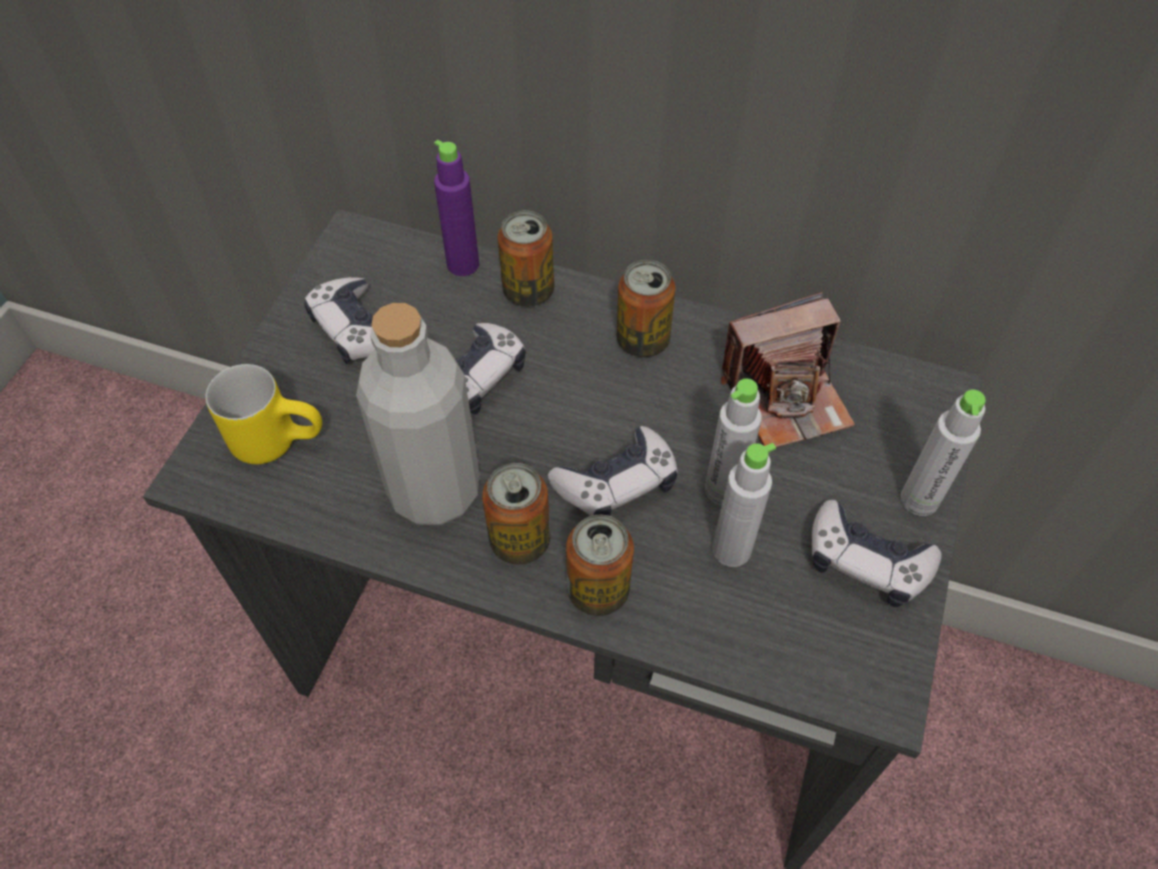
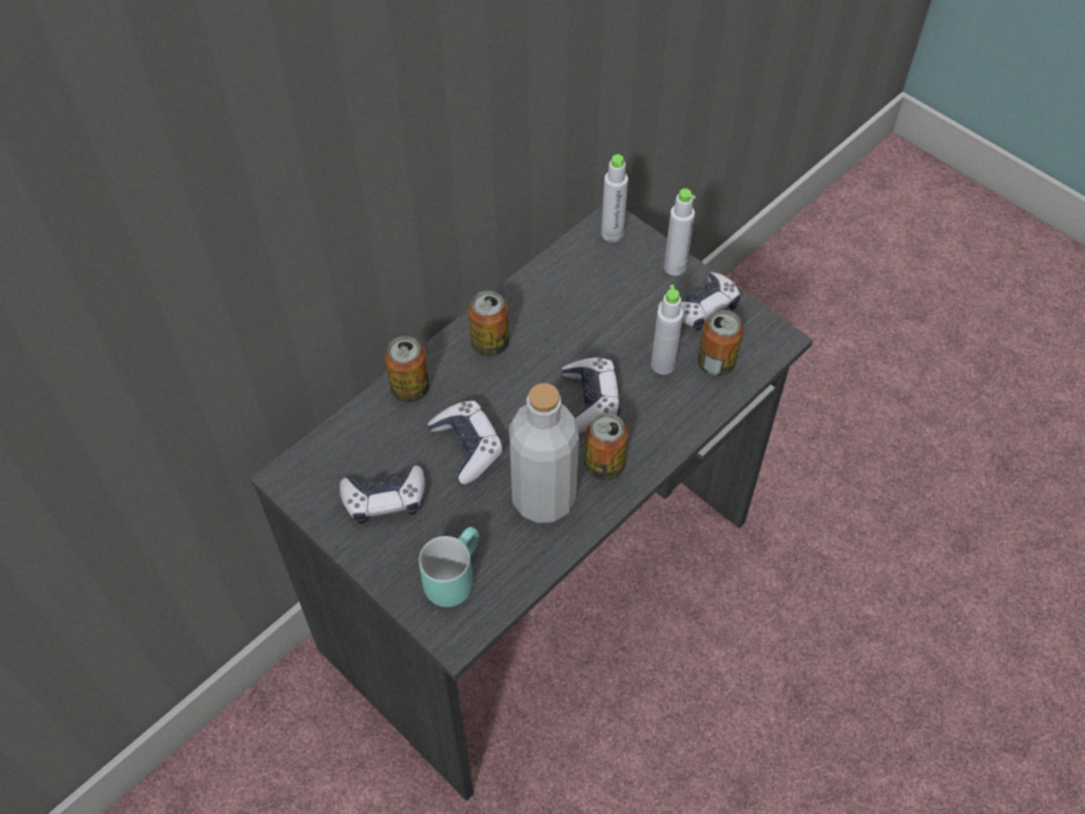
camera: 65 degrees left, 0 degrees up
yellow mug [205,364,322,464] -> turquoise mug [419,527,479,607]
purple bottle [434,140,479,276] -> none
can [566,514,634,616] -> can moved to [698,310,744,376]
grey bottle [705,378,762,505] -> grey bottle moved to [601,154,628,242]
camera [721,292,855,448] -> none

